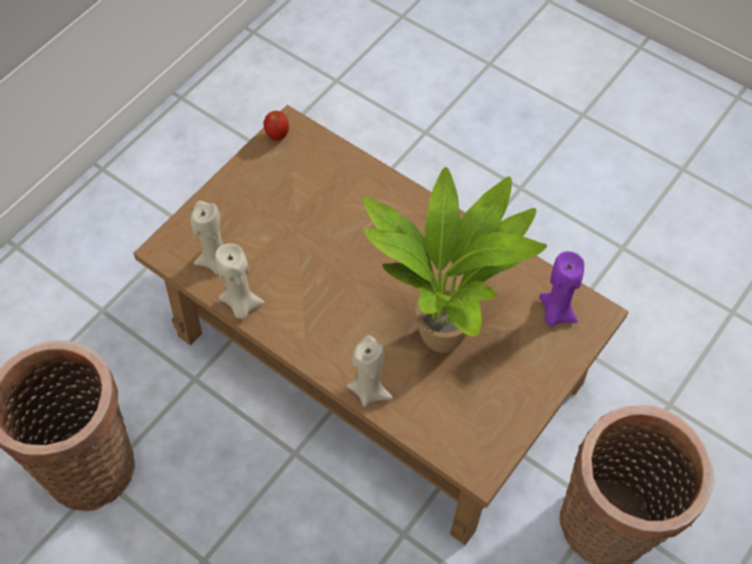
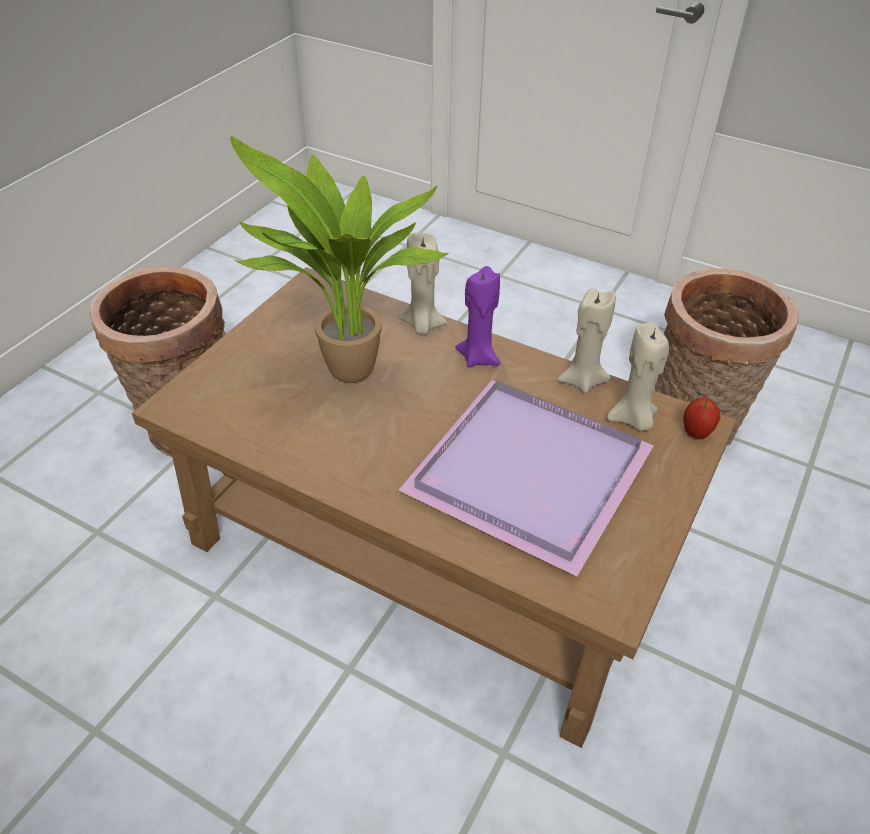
camera: 170 degrees right, 15 degrees down
apple [263,111,289,141] -> apple moved to [683,398,721,439]
purple candle [539,251,584,327] -> purple candle moved to [455,266,500,368]
none -> purple tray [398,380,654,577]

